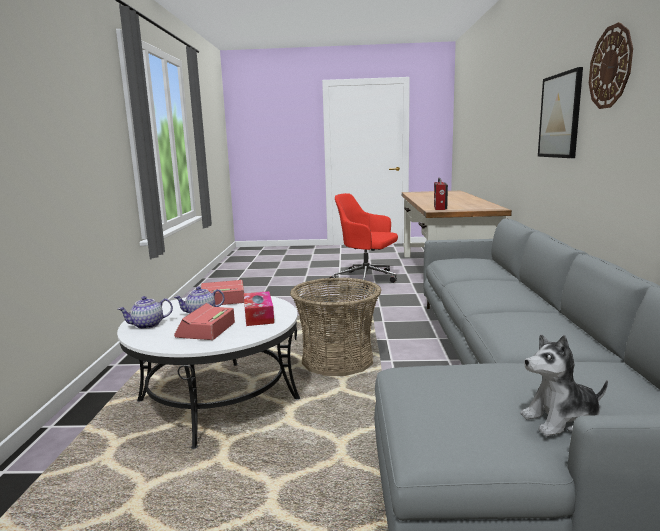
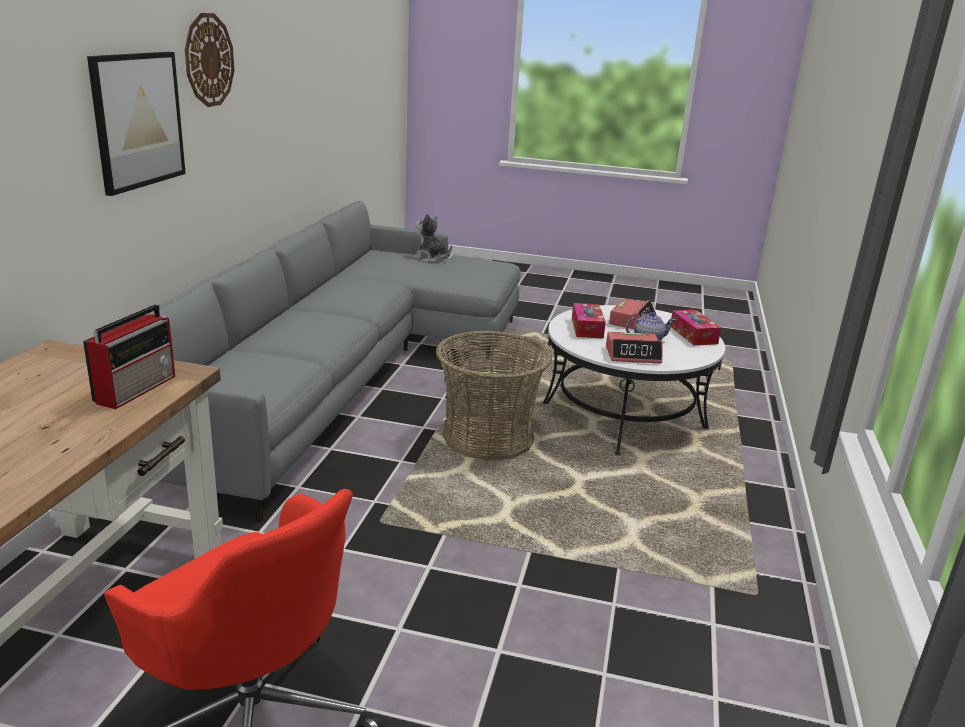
camera: 170 degrees left, 10 degrees up
teapot [118,296,173,329] -> tissue box [671,310,721,345]
plush toy [520,334,608,436] -> plush toy turned 150 degrees counterclockwise [412,213,452,263]

